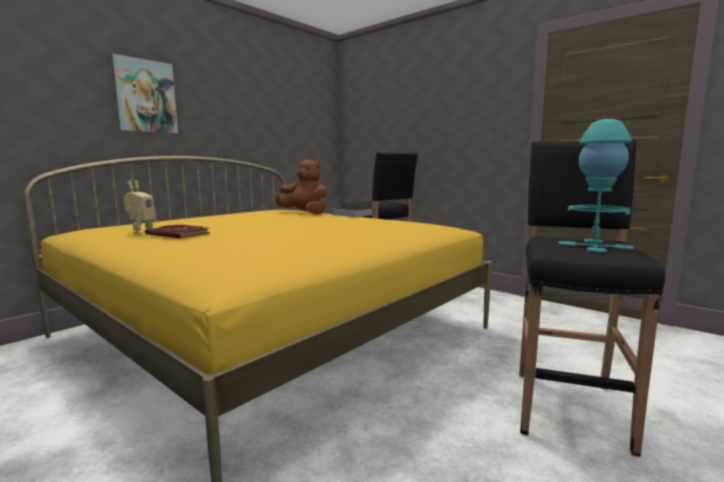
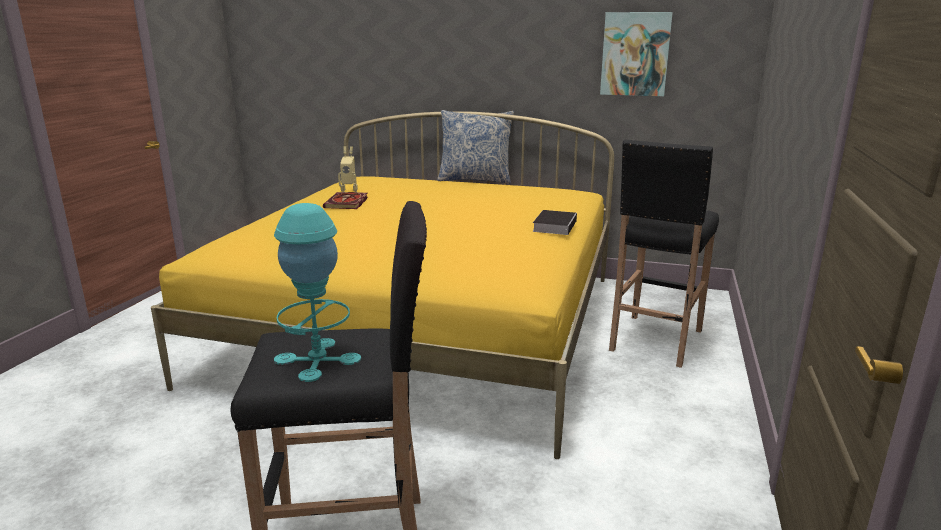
camera: 65 degrees right, 10 degrees up
picture [111,54,178,134] -> picture moved to [600,12,673,96]
brown plush toy [275,159,328,214] -> none
none -> pillow [437,110,514,184]

